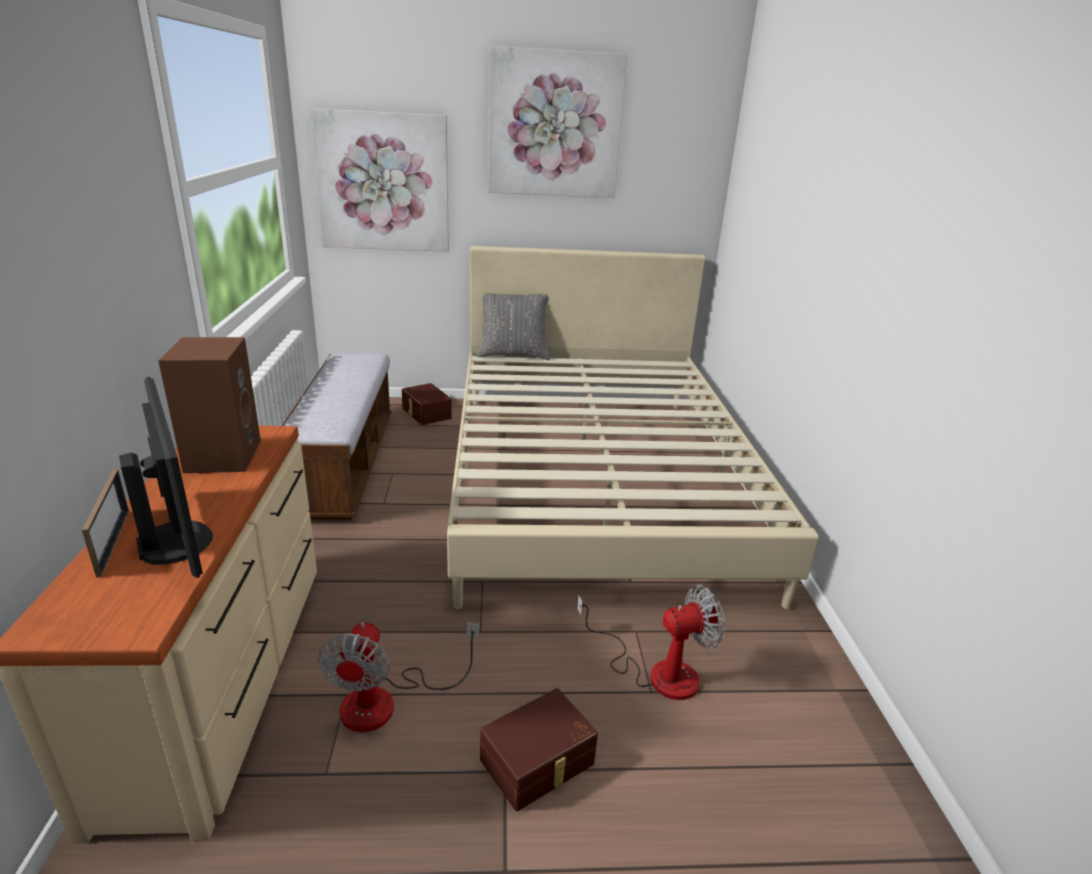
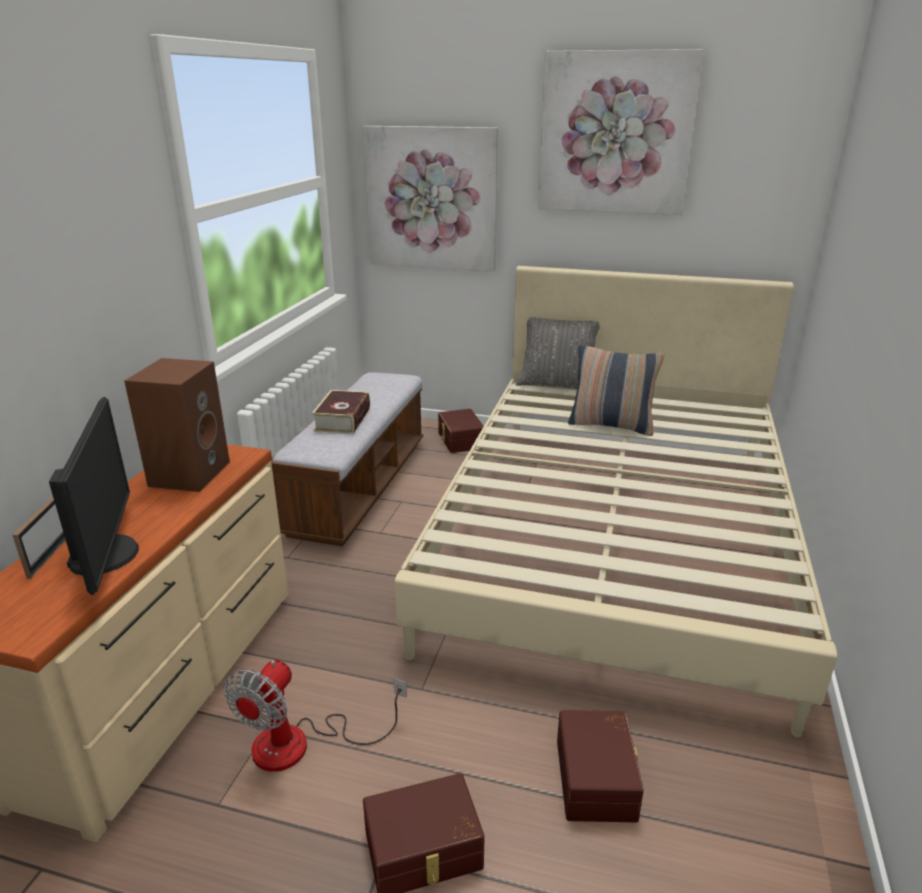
camera: 20 degrees right, 0 degrees up
fan [577,584,725,700] -> brown storage box [557,710,644,823]
none -> book [312,390,370,434]
none -> pillow [568,345,664,436]

